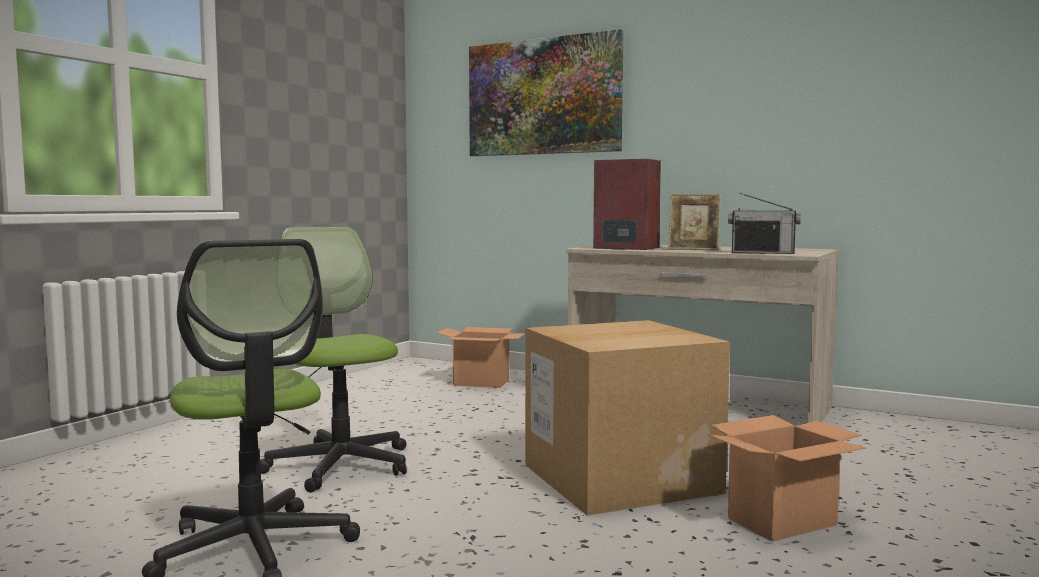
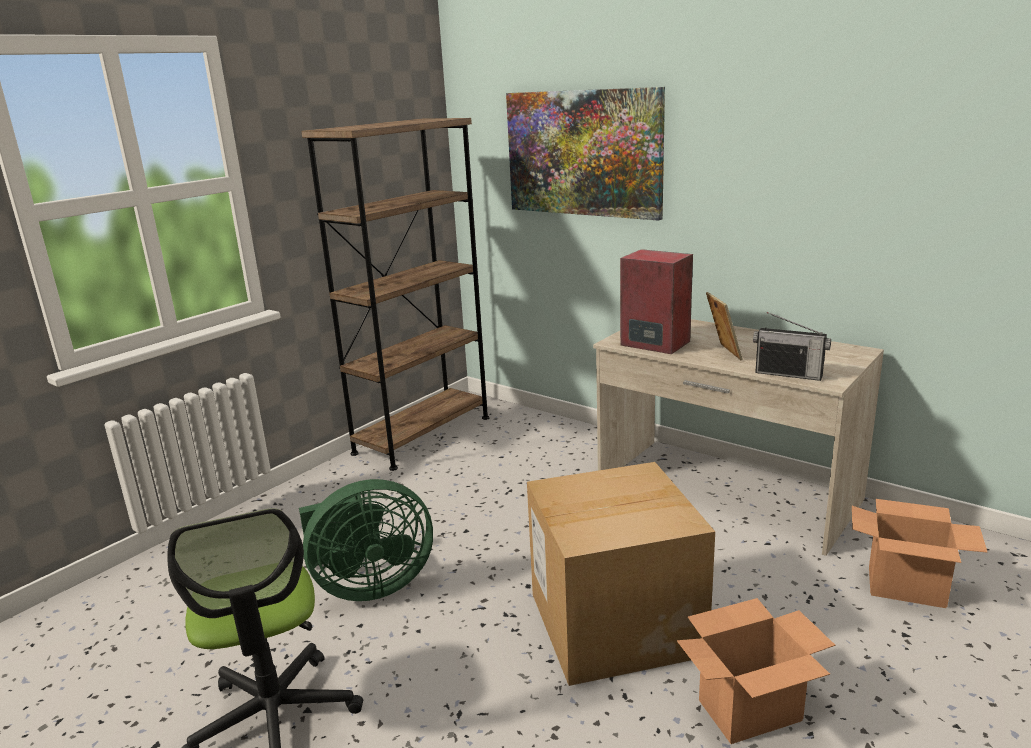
camera: 10 degrees right, 15 degrees up
office chair [260,227,407,493] -> green fan [299,479,433,601]
cardboard box [437,327,525,388] -> cardboard box moved to [852,499,988,608]
picture frame [668,193,721,251] -> picture frame turned 120 degrees counterclockwise [706,292,743,360]
none -> brown bookcase [301,118,489,471]

